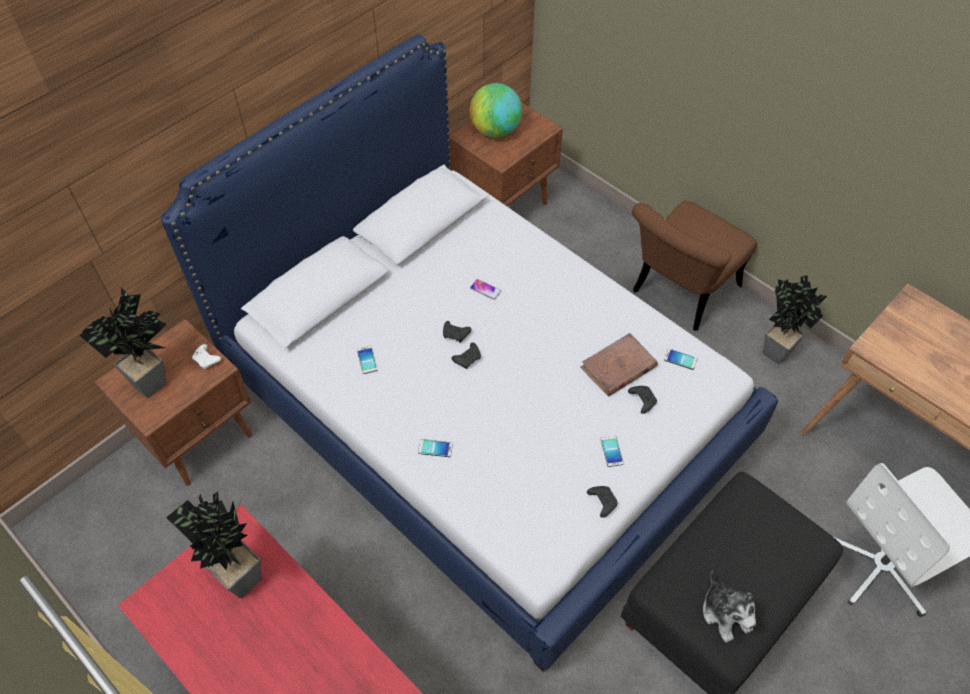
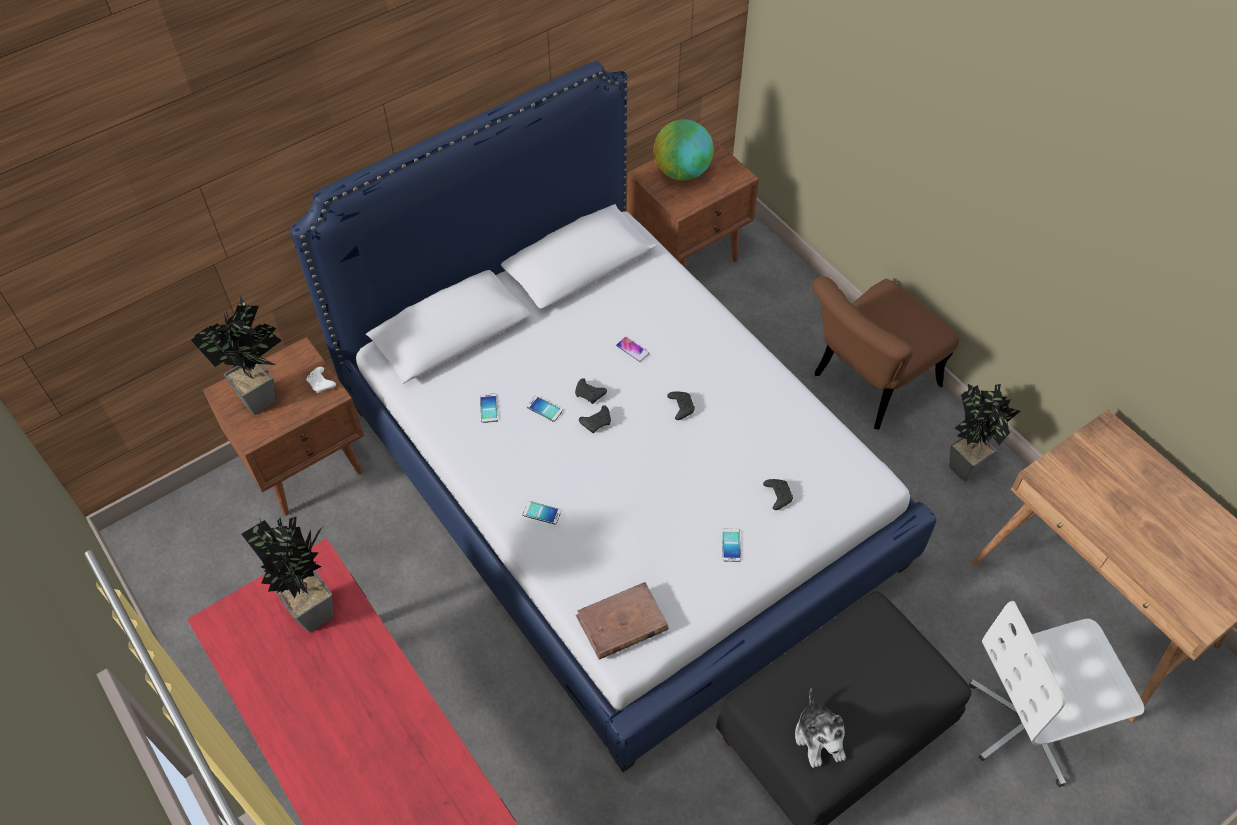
camera: 10 degrees right, 0 degrees up
brown book [580,333,658,397] -> brown book moved to [576,582,669,660]
black game controller [587,486,618,518] -> black game controller moved to [667,391,695,420]
phone [664,349,698,370] -> phone moved to [527,396,563,422]

